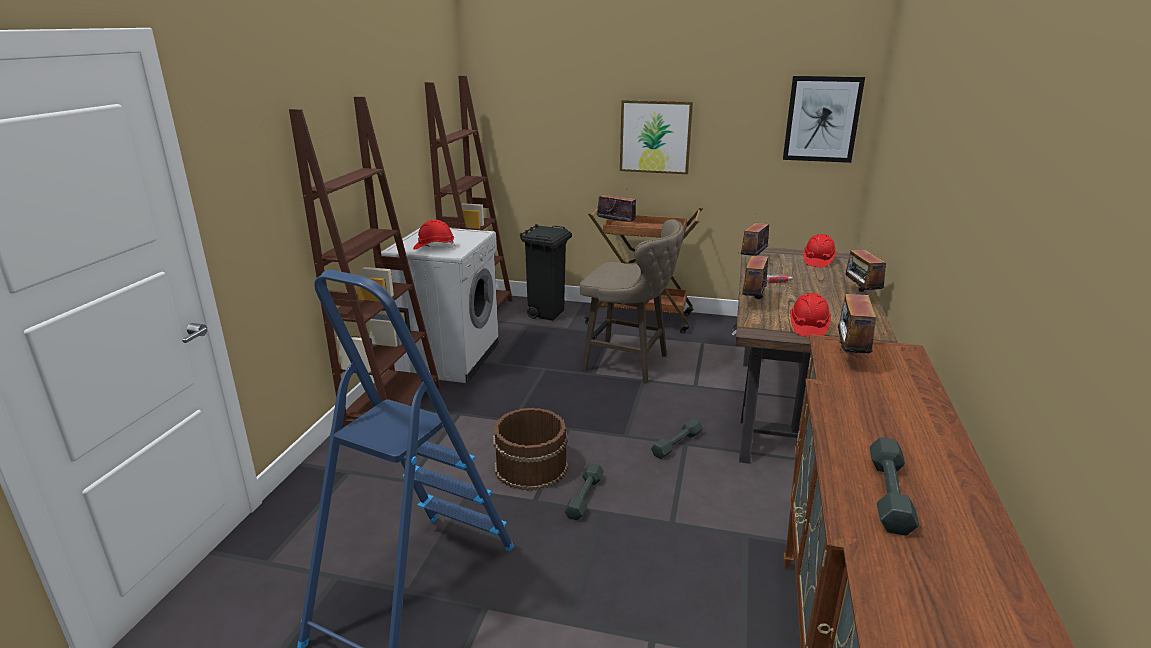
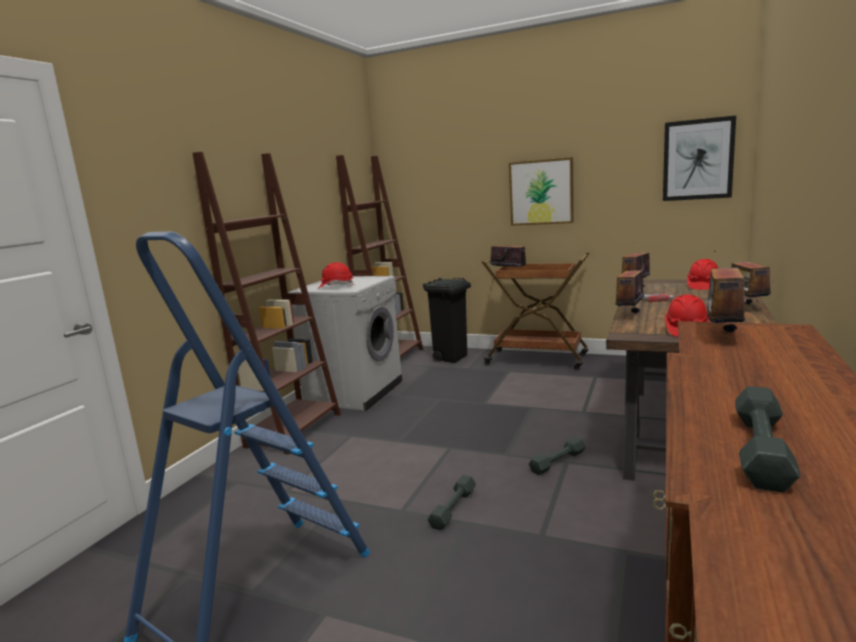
camera: 10 degrees right, 10 degrees down
brown bucket [493,408,568,491] -> none
beige stool [580,219,684,384] -> none

